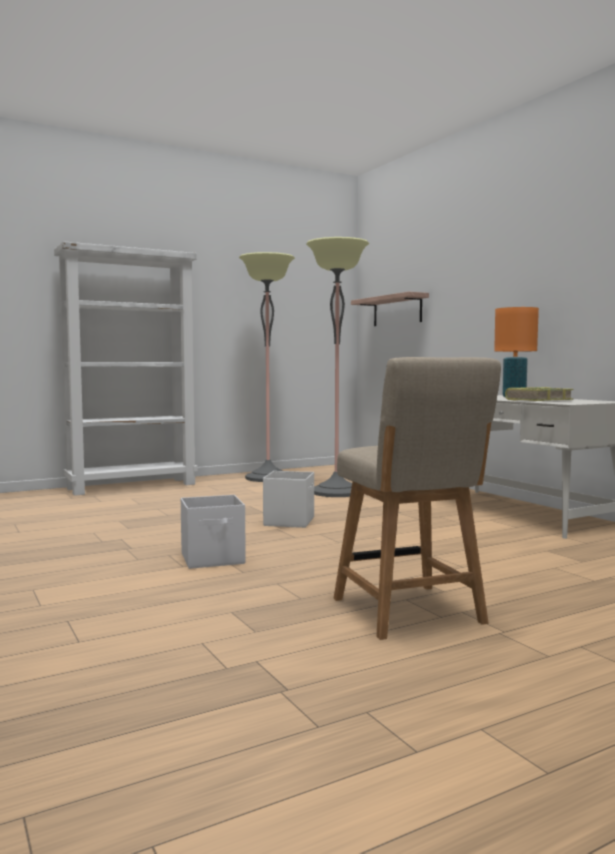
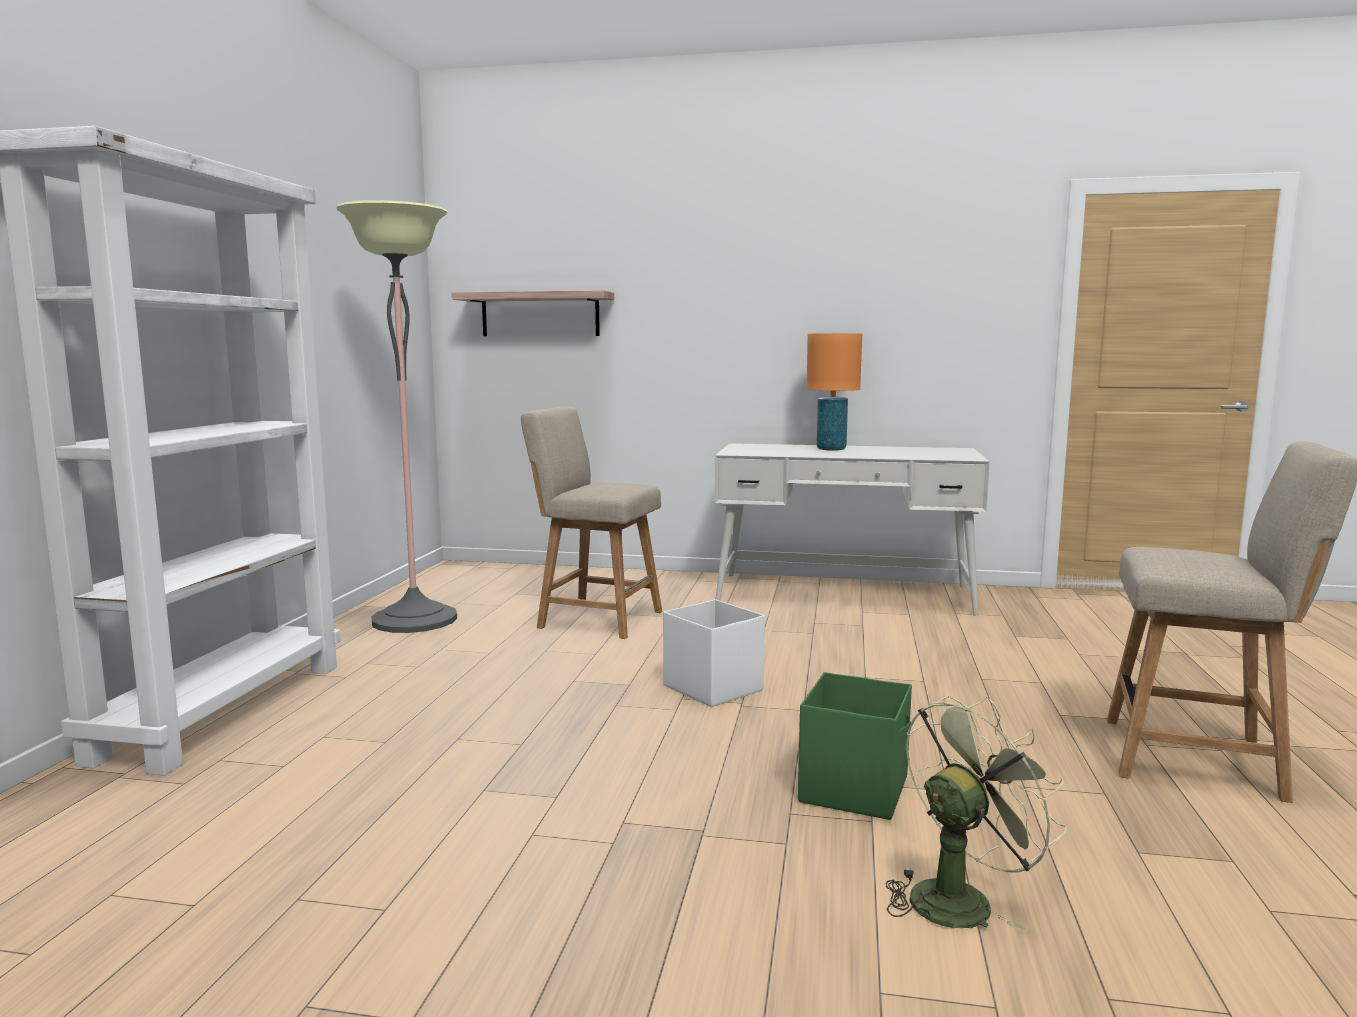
camera: 50 degrees left, 5 degrees up
white storage box [181,495,246,569] -> green storage box [798,672,912,820]
floor lamp [306,237,369,497] -> beige chair [521,406,662,639]
book [505,387,573,401] -> none
none -> green fan [886,696,1067,932]

